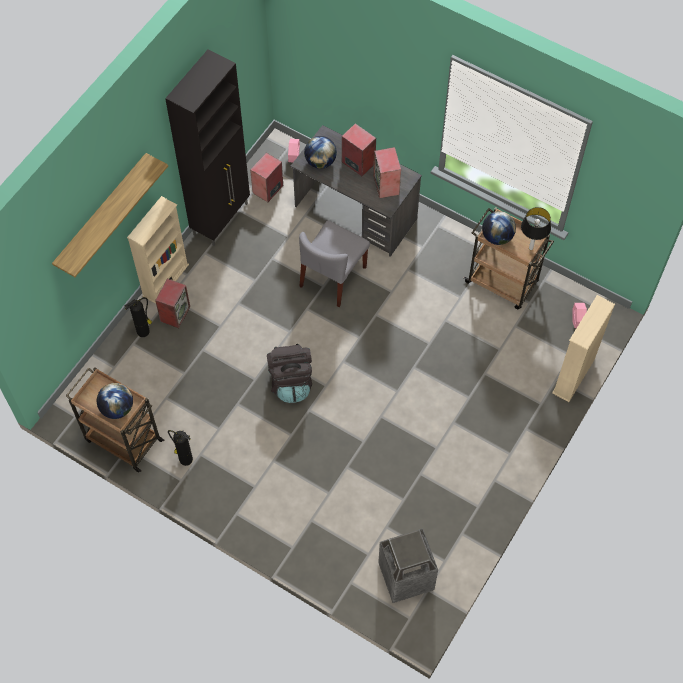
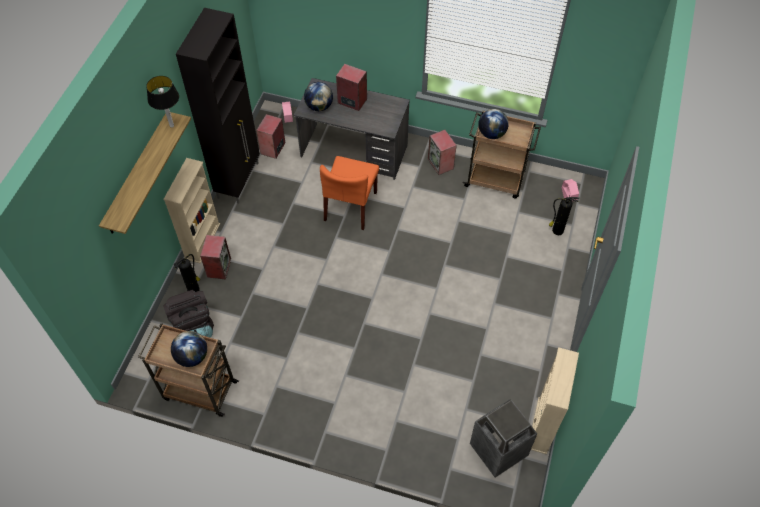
camera: 15 degrees left, 5 degrees down
fire extinguisher [168,430,193,466] -> fire extinguisher moved to [549,196,579,235]
black backpack [267,344,312,403] -> black backpack moved to [163,290,214,338]
grey chair [299,220,370,307] -> orange chair [320,156,379,230]
speaker [373,147,401,198] -> speaker moved to [428,130,457,175]
table lamp [521,207,551,250] -> table lamp moved to [146,76,179,128]
beige bookcase [552,295,615,402] -> beige bookcase moved to [531,347,579,454]

